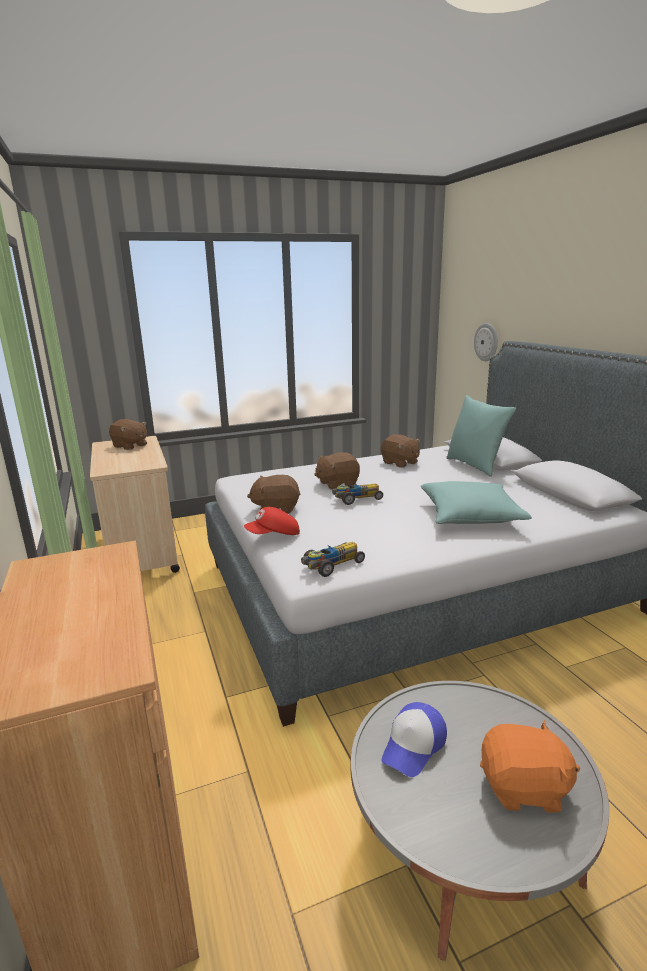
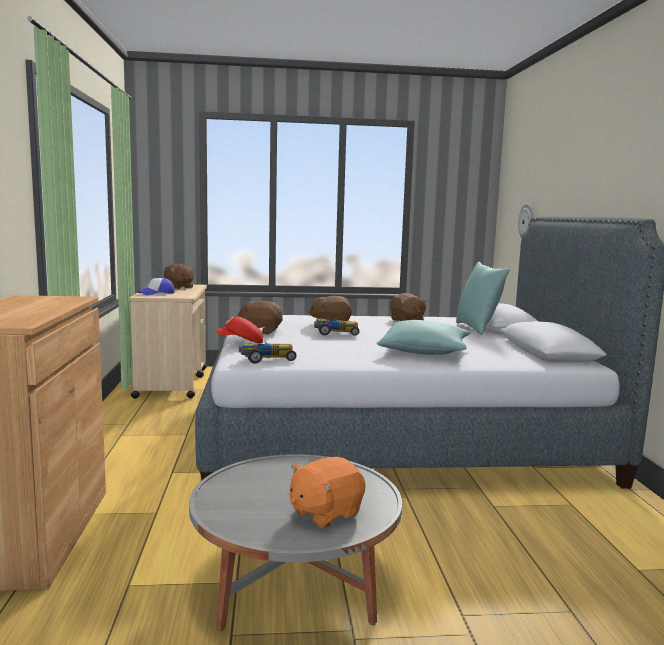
camera: 15 degrees right, 10 degrees down
cap [382,702,447,777] -> cap moved to [138,278,175,295]
orange plush toy [480,720,580,813] -> orange plush toy turned 120 degrees clockwise [290,457,366,528]

